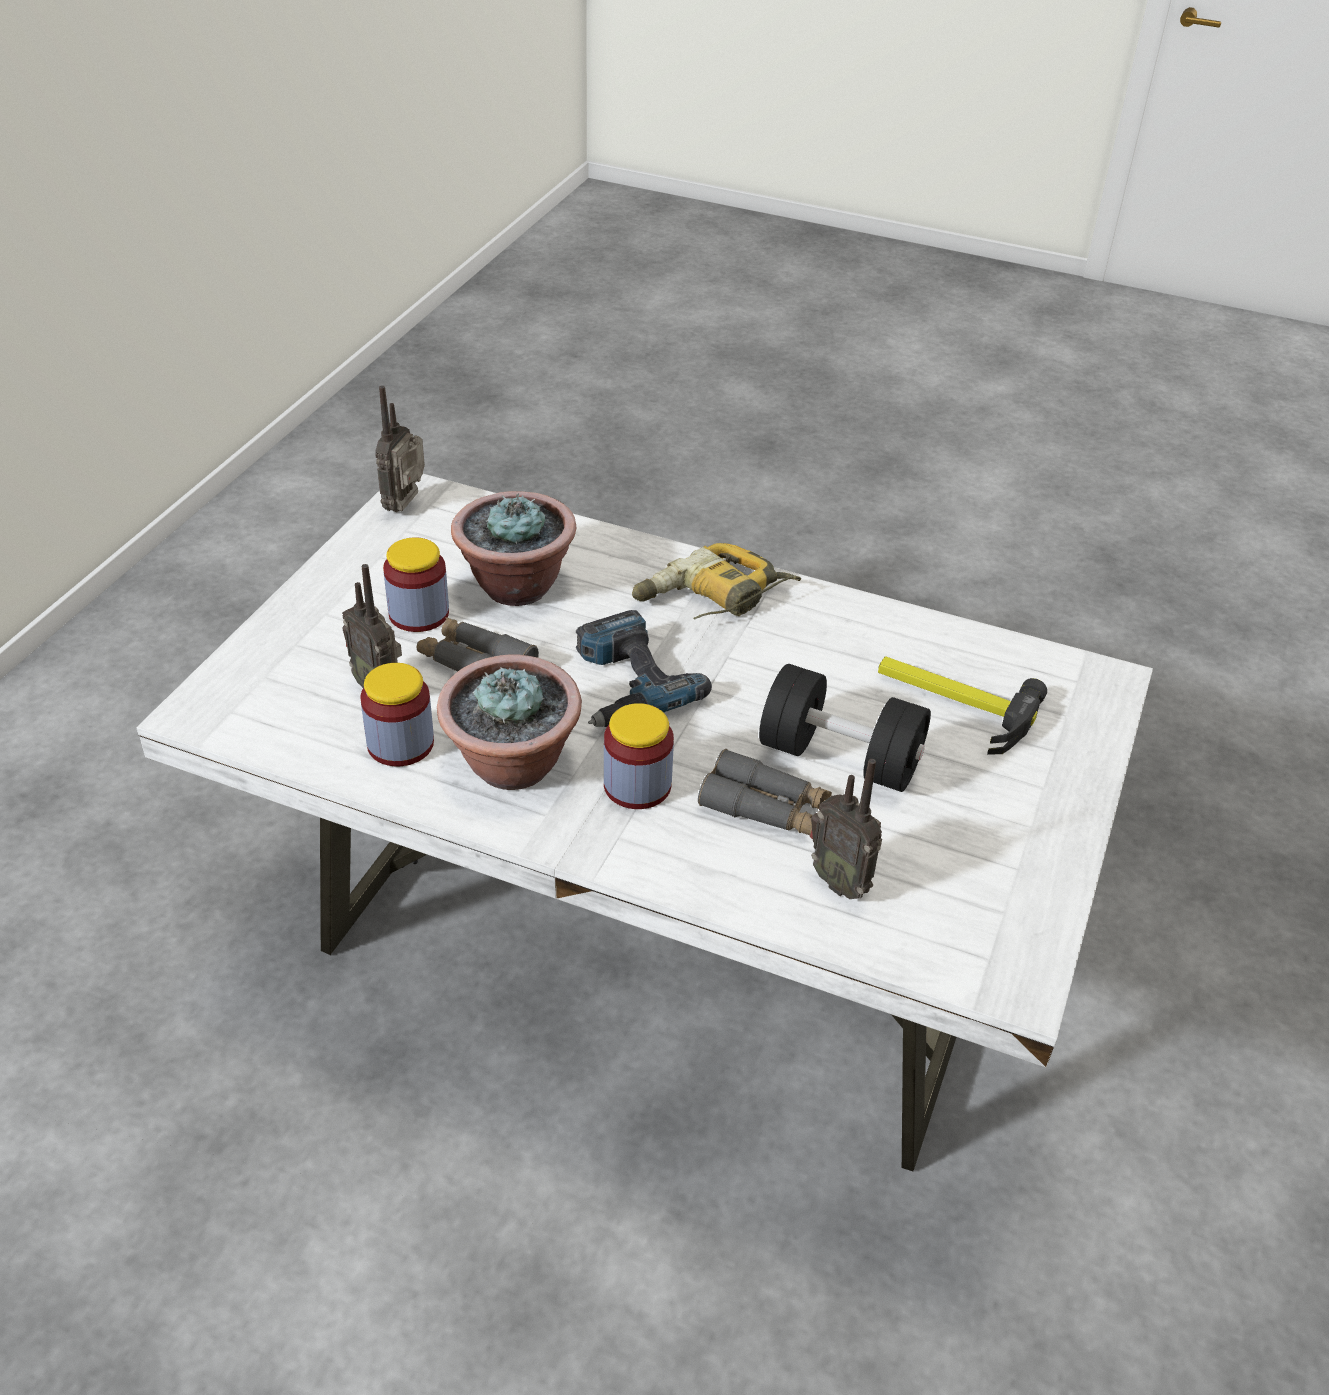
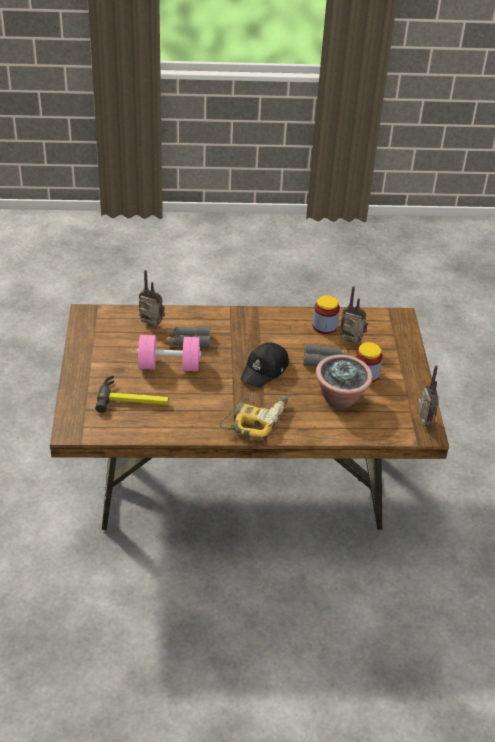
camera: 155 degrees right, 0 degrees up
white dining table [136,474,1153,1171] -> brown dining table [50,304,449,530]
potted plant [437,654,582,790] -> none
power drill [576,610,712,727] -> black cap [241,342,289,388]
jar [604,703,674,809] -> none
black dumbbell [759,664,931,792] -> pink dumbbell [137,335,202,371]

